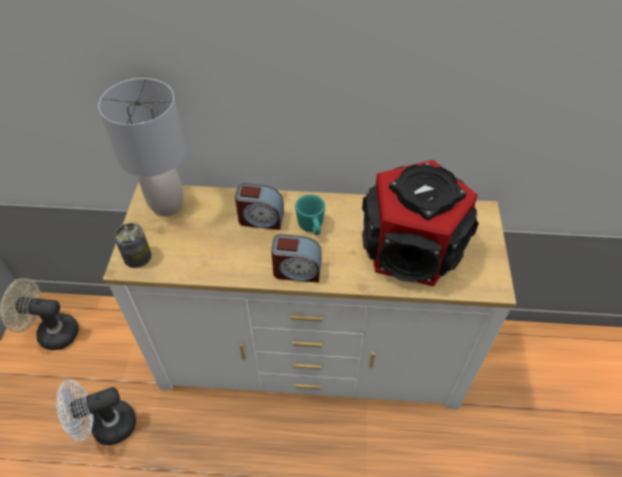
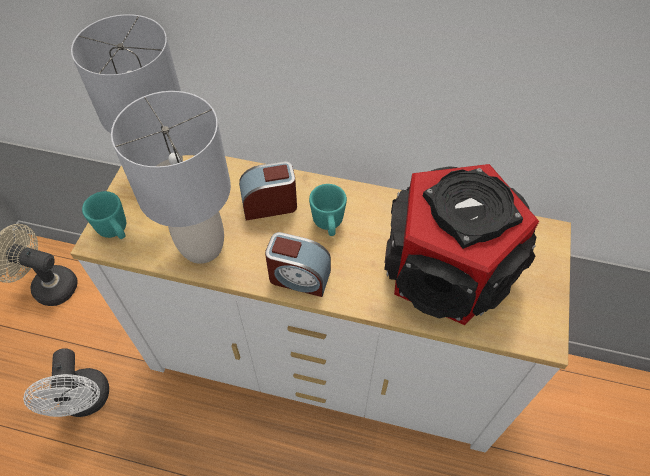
camera: 10 degrees right, 5 degrees up
white fan [56,380,136,445] -> white fan turned 90 degrees counterclockwise [23,348,109,417]
can [114,223,152,268] -> turquoise mug [82,191,126,239]
alarm clock [235,183,284,230] -> alarm clock turned 150 degrees clockwise [239,161,297,221]
none -> grey table lamp [111,91,231,264]

